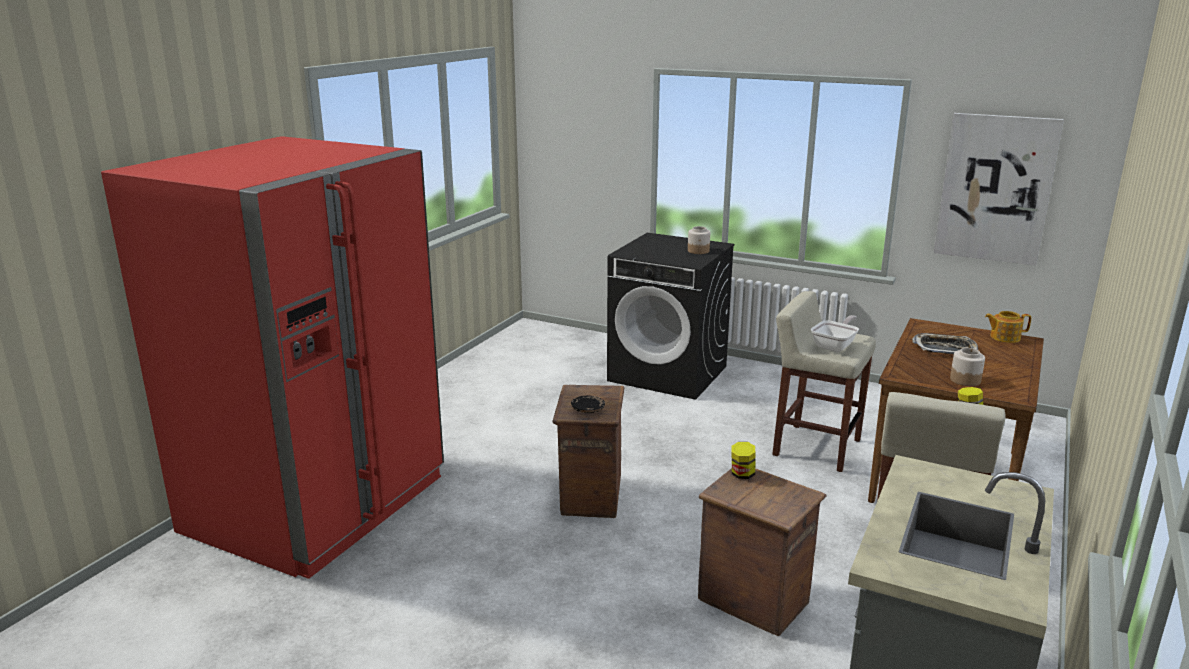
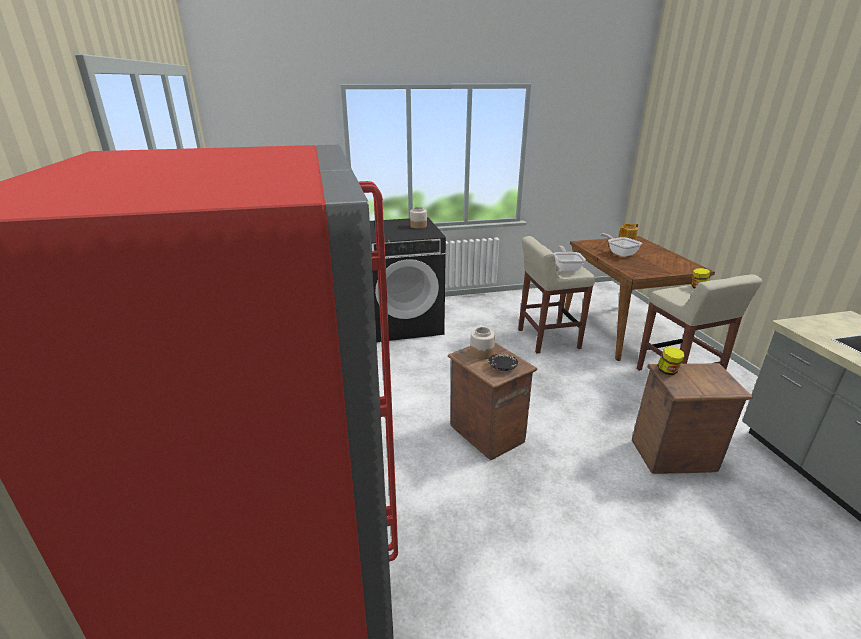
camera: 40 degrees left, 5 degrees up
tray [912,333,978,354] -> frying pan [600,233,642,257]
picture [934,113,1064,266] -> none
jar [950,348,985,386] -> jar moved to [470,327,495,359]

